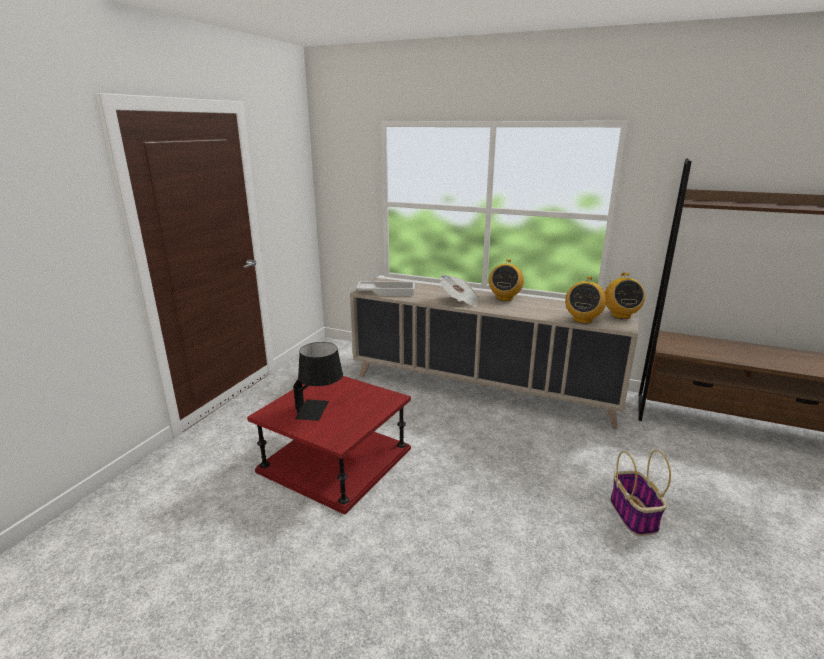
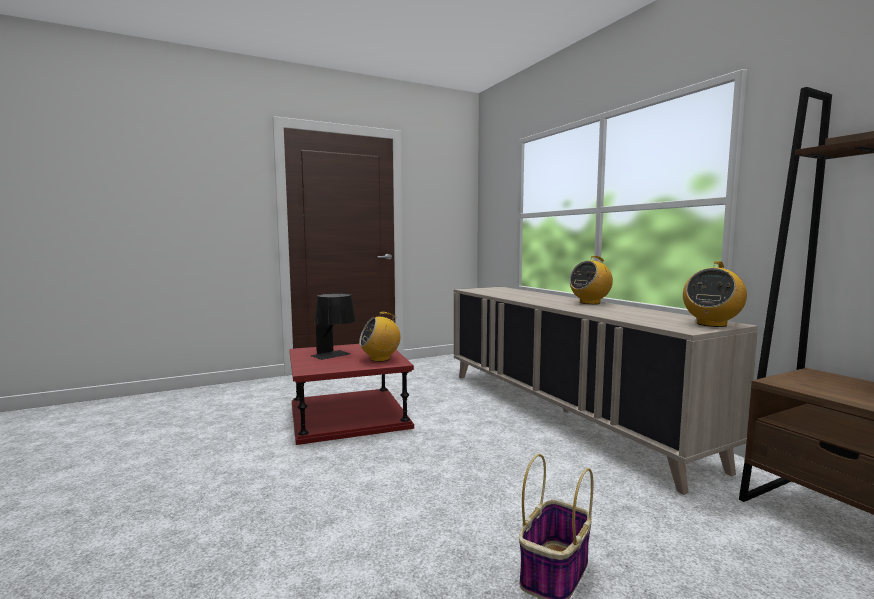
camera: 40 degrees right, 15 degrees down
white tray [356,281,415,296] -> none
newspaper [440,275,480,307] -> none
radio [565,276,606,324] -> radio moved to [359,312,400,362]

